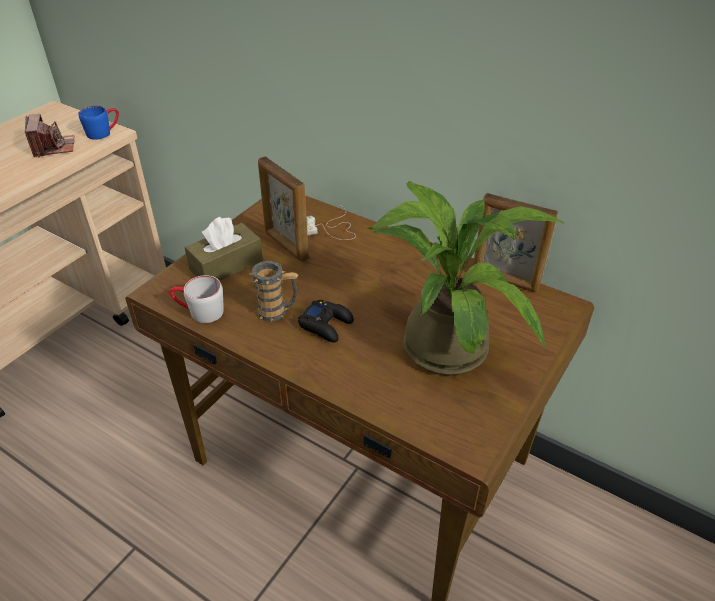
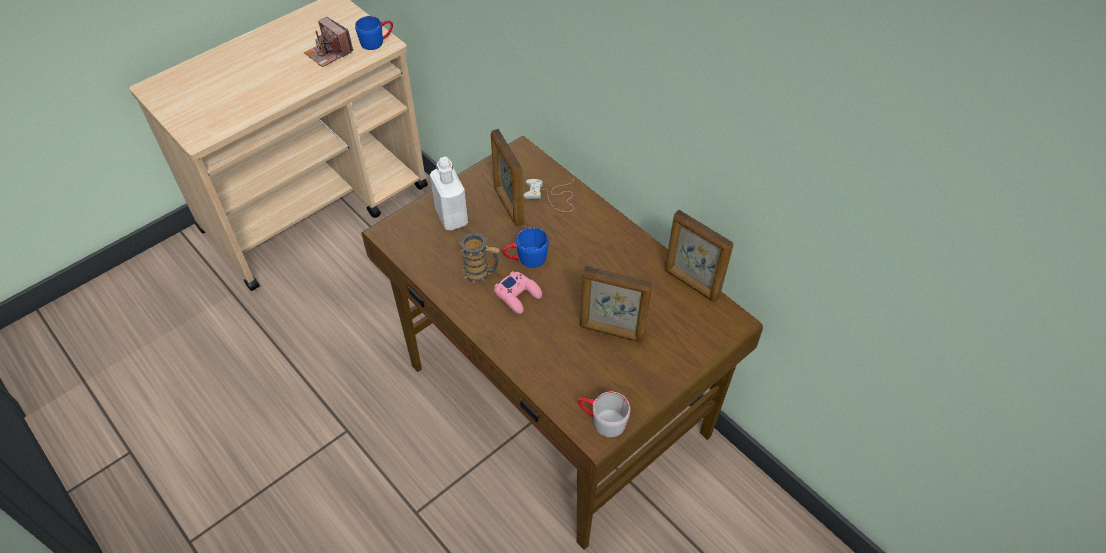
camera: 15 degrees right, 10 degrees up
camera [25,114,75,158] -> camera turned 135 degrees clockwise [304,17,353,67]
grey mug [170,275,224,323] -> grey mug moved to [578,392,630,437]
brown tissue box [185,217,263,281] -> white bottle [430,156,468,230]
black game controller [298,300,354,342] -> pink game controller [494,271,542,314]
potted plant [368,181,565,376] -> picture frame [580,266,653,343]
none -> blue mug [502,227,549,268]

